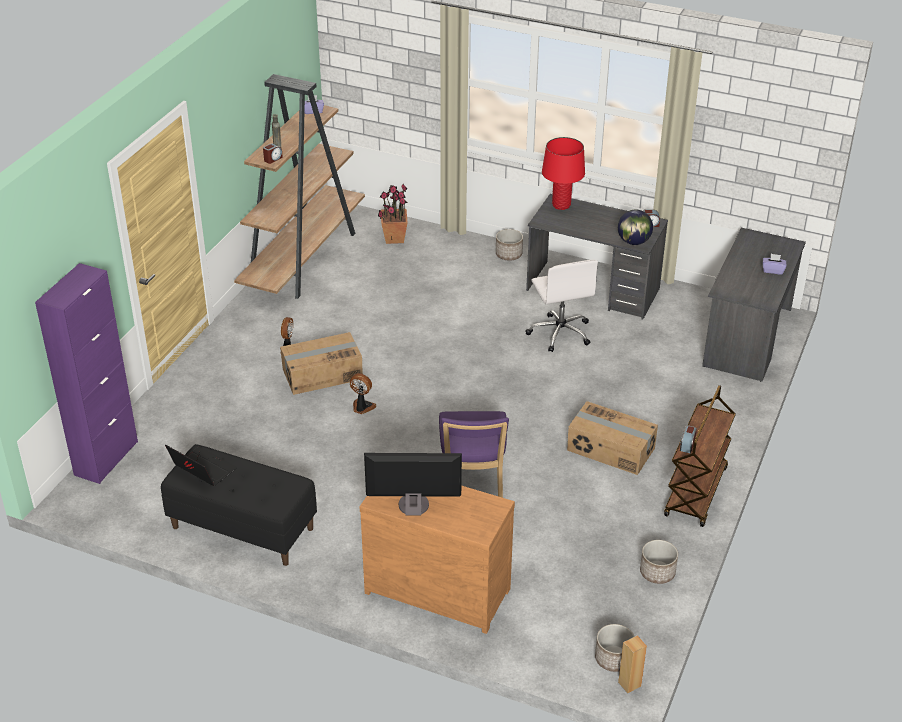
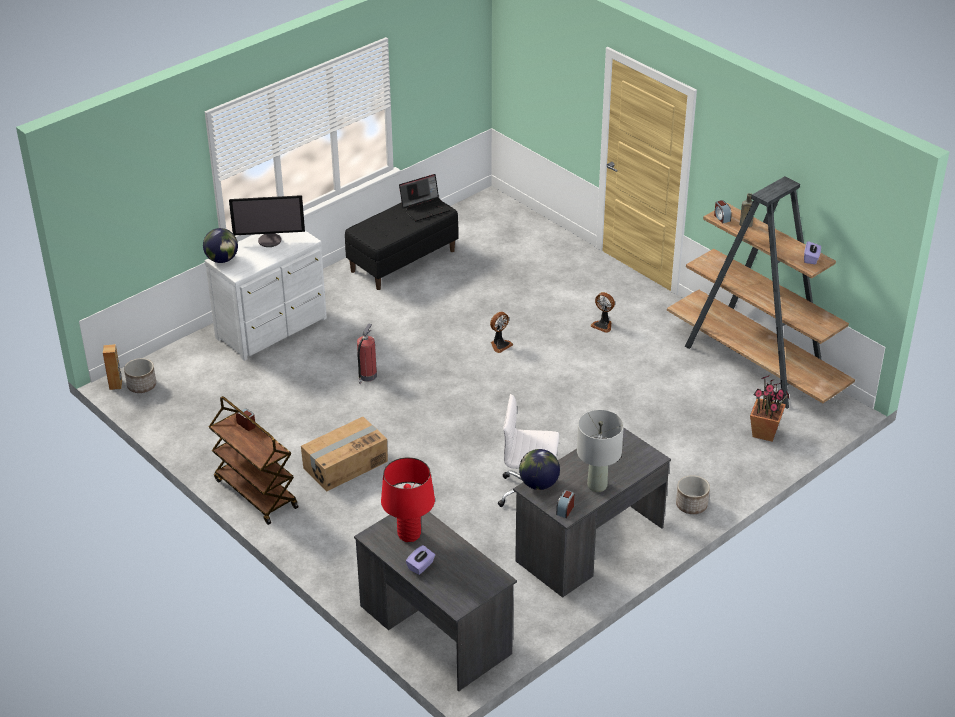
camera: 115 degrees right, 0 degrees up
purple cabinet [35,263,138,484] -> none
cardboard box [280,332,363,395] -> none
brown dresser [359,486,515,634] -> white dresser [205,231,327,361]
monitor [364,453,462,516] -> monitor turned 60 degrees clockwise [229,195,305,247]
purple chair [439,411,509,498] -> fire extinguisher [357,323,377,384]
red table lamp [542,137,585,210] -> red table lamp moved to [381,457,435,542]
planter [640,540,678,584] -> none
none -> globe [203,228,238,263]
none -> grey table lamp [577,410,624,492]

